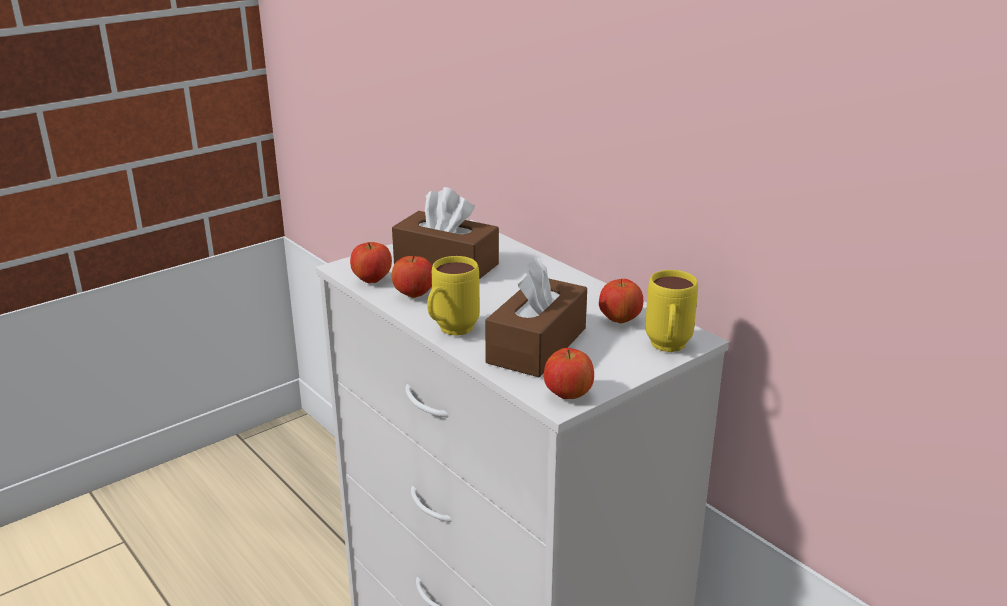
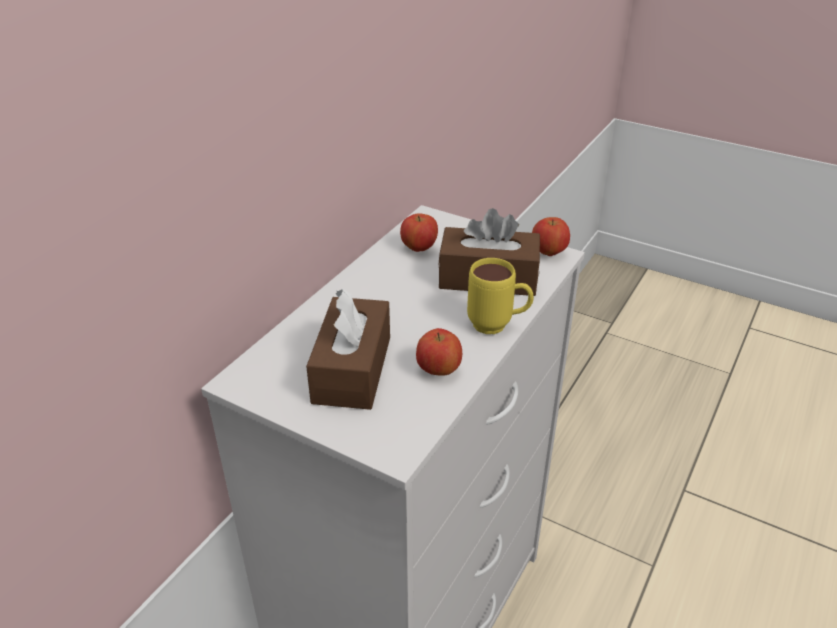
camera: 110 degrees left, 10 degrees up
apple [350,242,392,283] -> none
yellow mug [645,270,698,352] -> none

